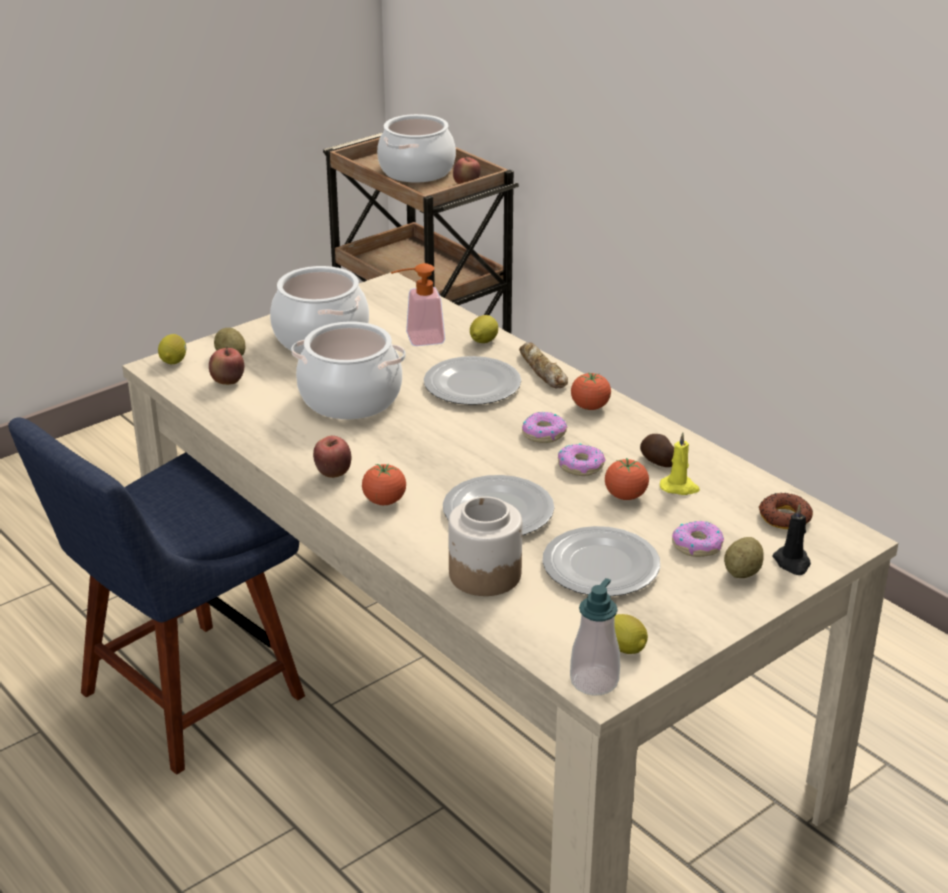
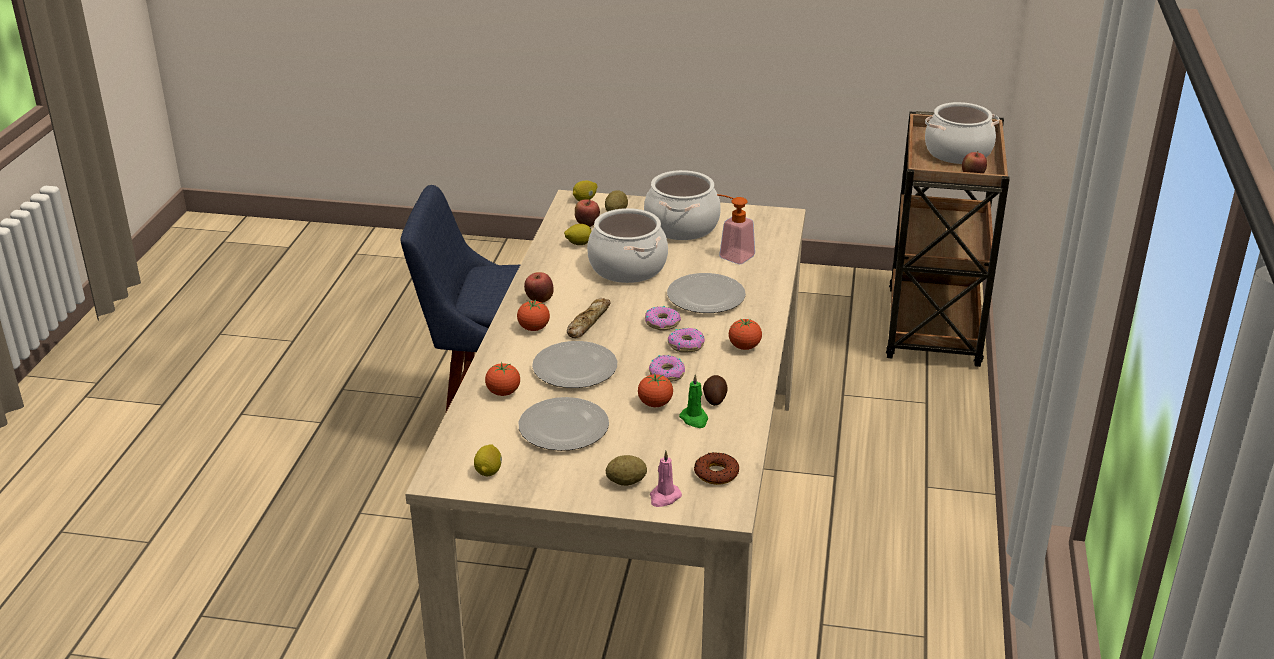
camera: 50 degrees right, 0 degrees up
jar [448,496,522,596] -> tomato [485,362,520,396]
lemon [470,315,498,343] -> lemon moved to [564,224,592,245]
bread [519,342,568,388] -> bread moved to [567,298,611,338]
soap dispenser [570,578,620,696] -> none
yellow candle [660,432,700,495] -> green candle [679,374,708,428]
donut [672,521,724,557] -> donut moved to [645,306,681,331]
black candle [772,504,811,575] -> pink candle [650,451,682,507]

